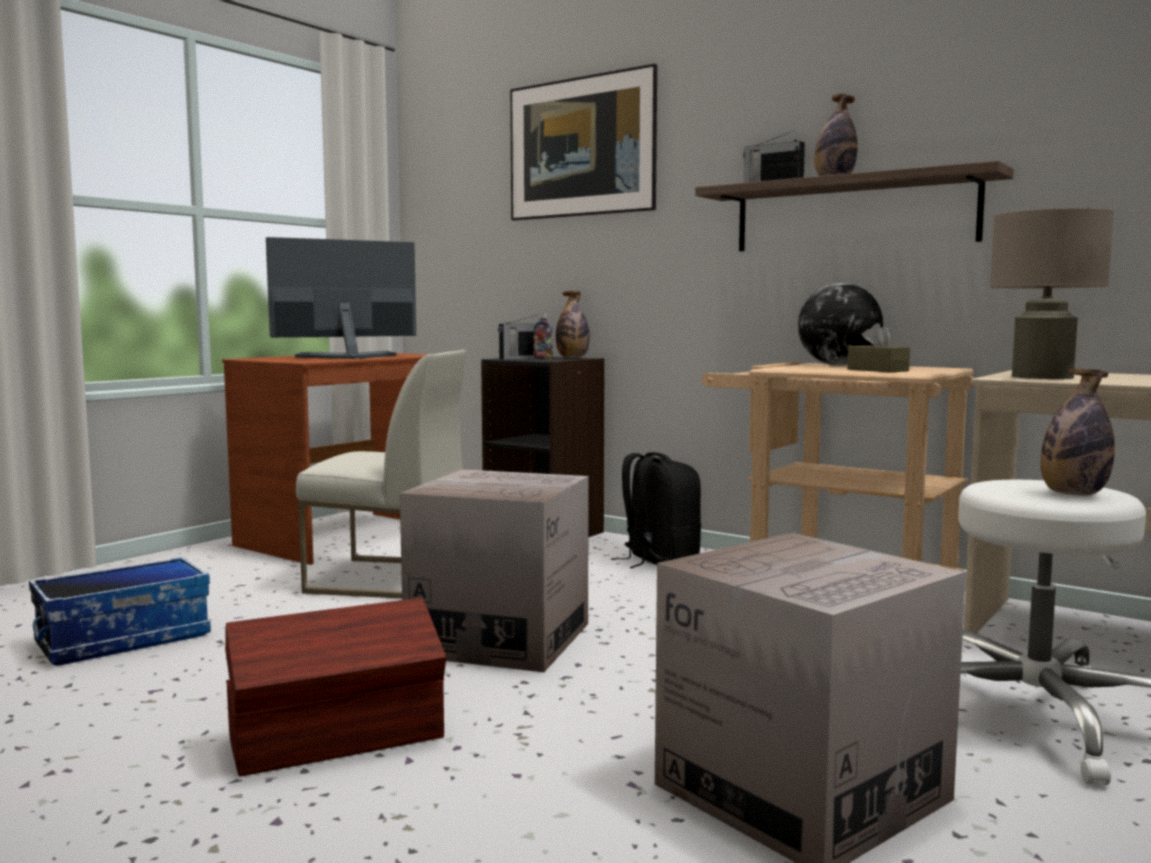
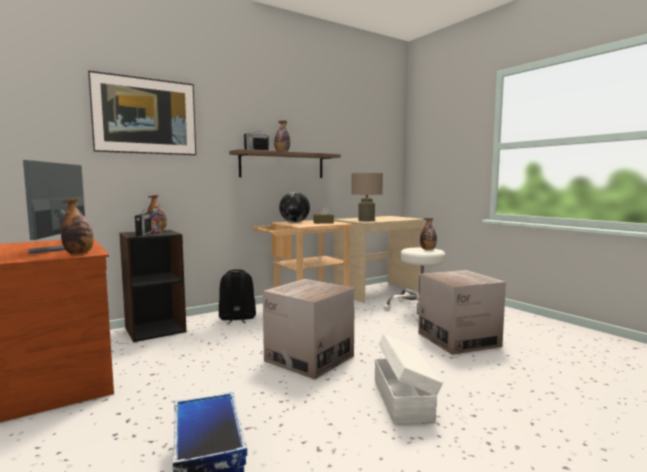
camera: 70 degrees left, 0 degrees up
brown storage box [225,598,446,776] -> white storage box [375,334,443,425]
white chair [296,350,467,598] -> none
none -> bottle [61,199,93,254]

